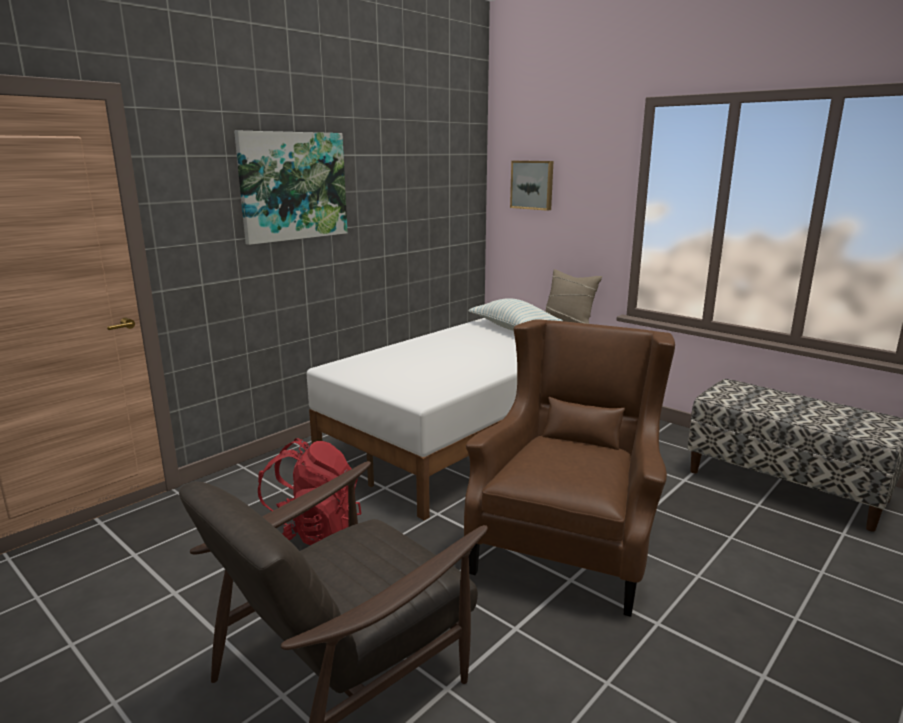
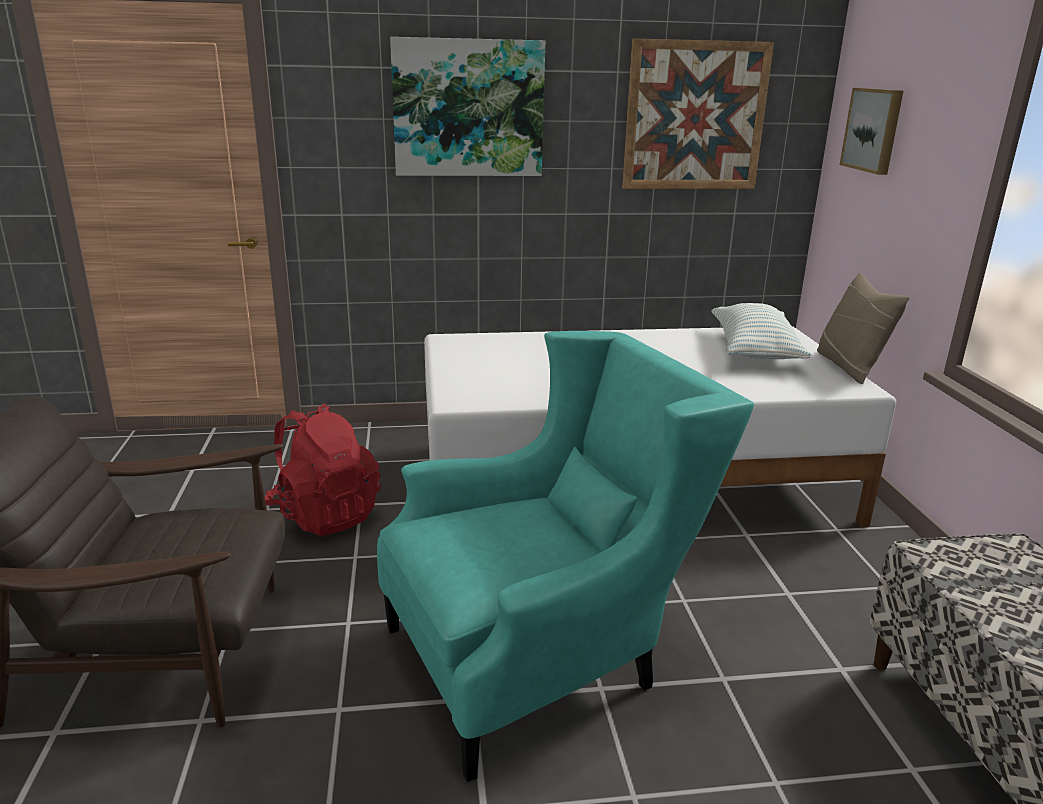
camera: 40 degrees right, 5 degrees up
brown armchair [464,319,675,617] -> turquoise armchair [377,331,754,782]
none -> picture [622,38,774,189]

